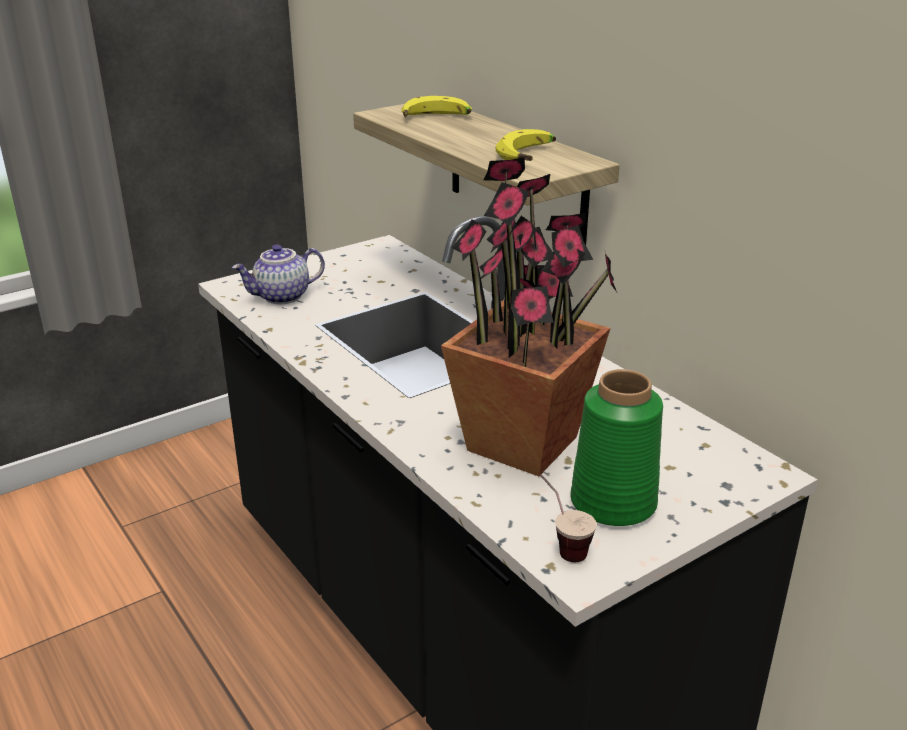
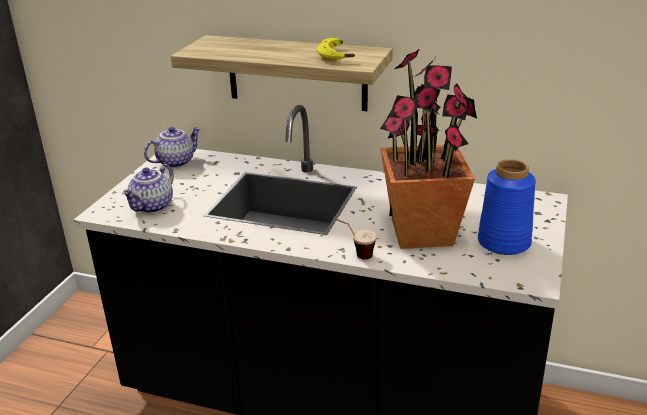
camera: 35 degrees left, 0 degrees up
banana [402,96,472,117] -> none
cup [540,474,596,562] -> cup moved to [334,218,376,259]
green vase [571,369,663,526] -> blue vase [478,159,536,255]
none -> teapot [144,127,201,168]

